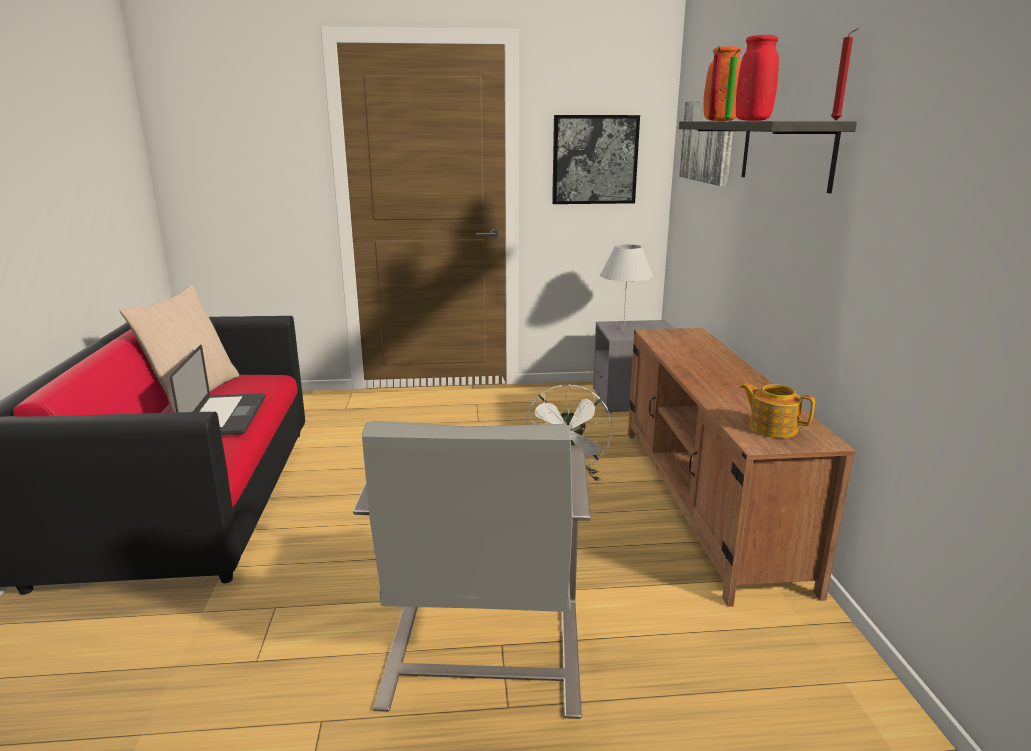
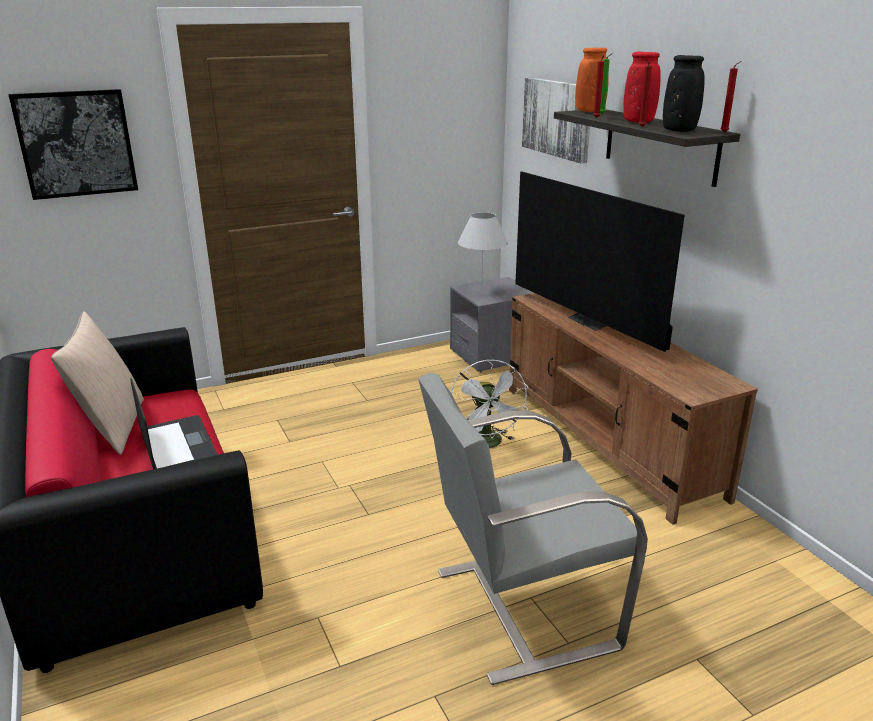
camera: 20 degrees left, 5 degrees up
grey armchair [353,421,591,719] -> grey armchair turned 90 degrees clockwise [418,373,648,685]
picture [552,115,640,204] -> picture moved to [9,89,138,200]
teapot [740,383,815,438] -> none
none -> television [515,171,685,352]
none -> red candle [638,59,652,127]
none -> black vase [663,55,705,132]

